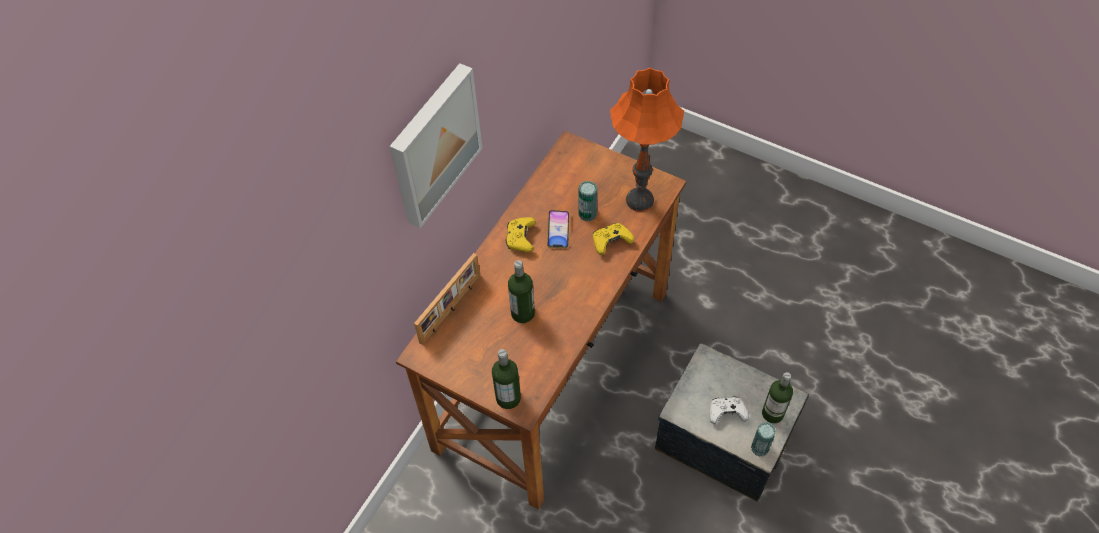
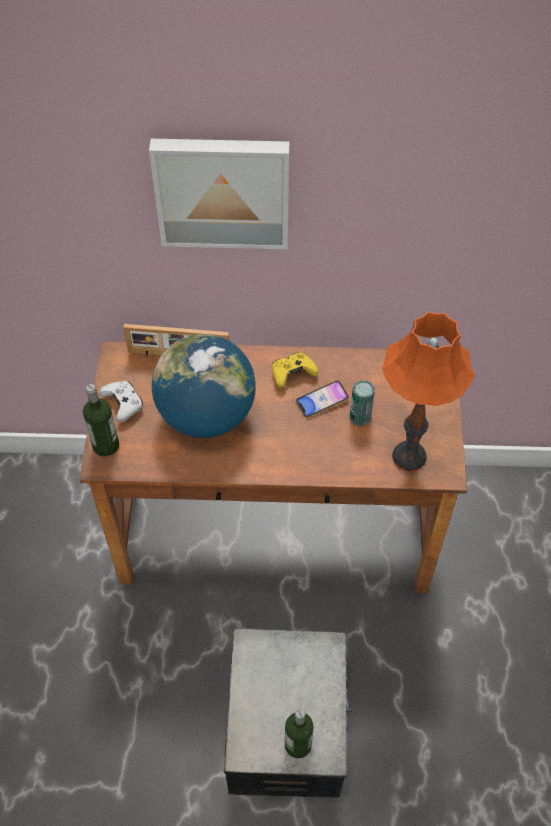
camera: 60 degrees right, 0 degrees up
bottle [508,260,535,323] -> globe [152,334,256,438]
yellow game controller [593,223,634,255] -> none
white game controller [710,396,749,424] -> white game controller moved to [99,381,143,422]
can [751,422,776,457] -> none

